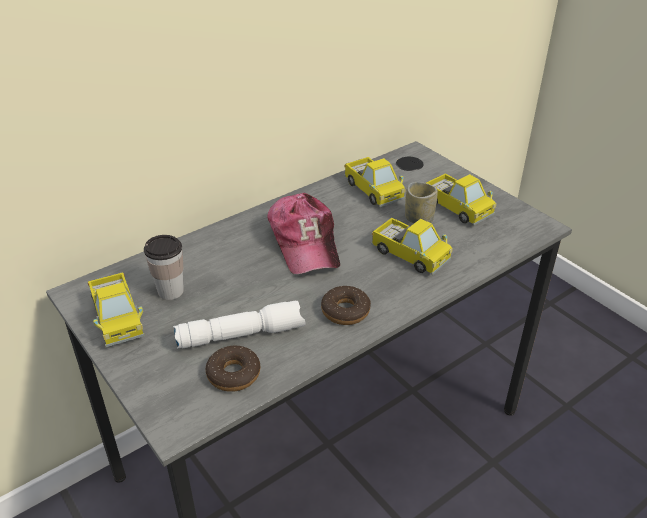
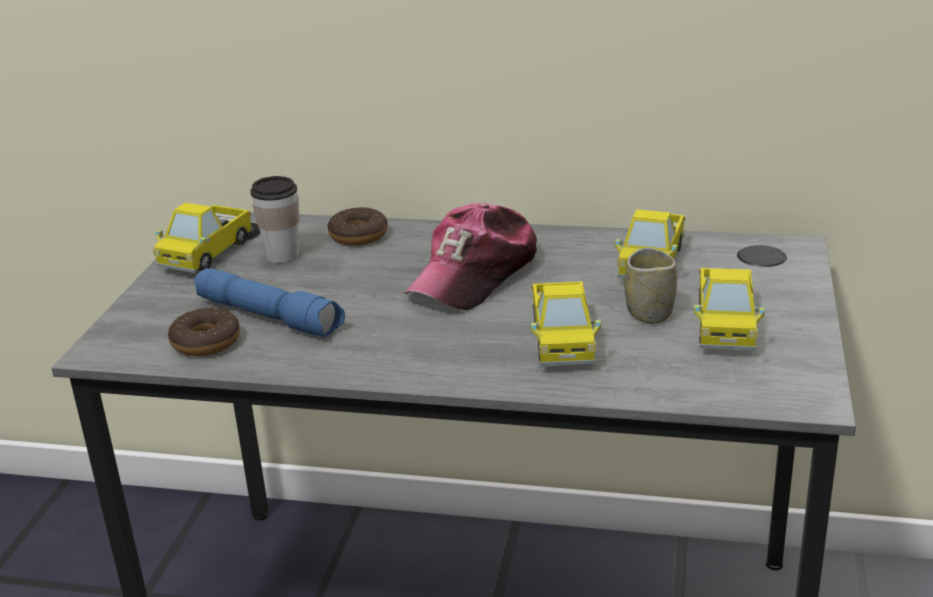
camera: 50 degrees right, 10 degrees down
white flashlight [173,301,305,349] -> blue flashlight [194,268,345,337]
donut [321,286,371,325] -> donut moved to [328,207,388,246]

